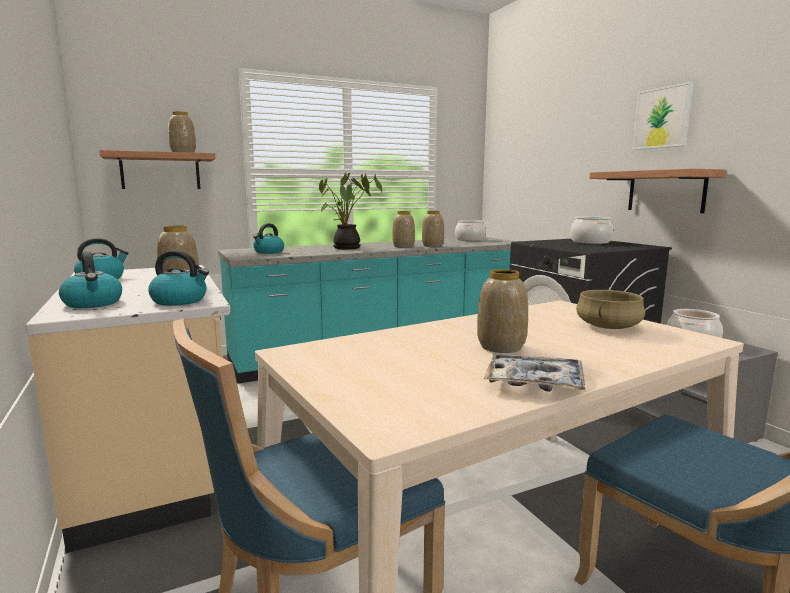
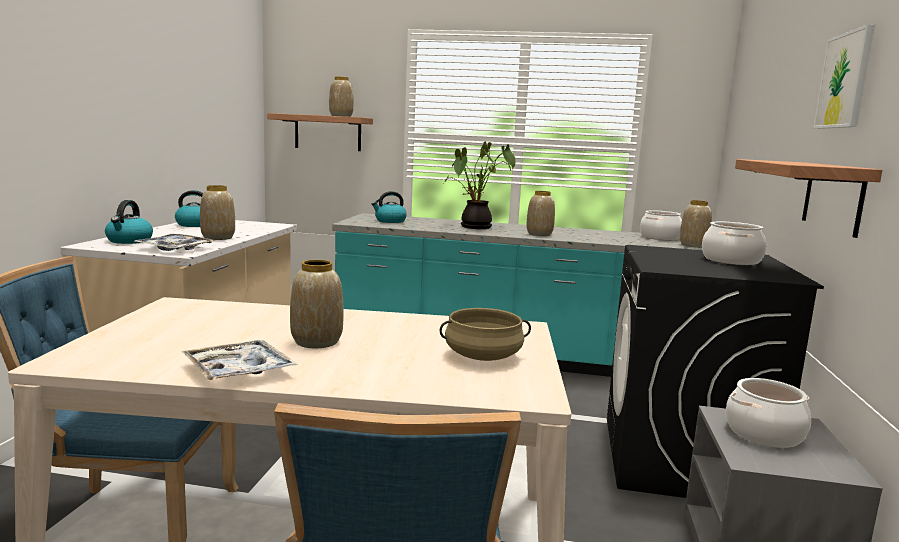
camera: 35 degrees right, 0 degrees up
kettle [148,250,209,306] -> tray [135,234,214,251]
vase [422,211,444,247] -> vase moved to [680,200,712,248]

